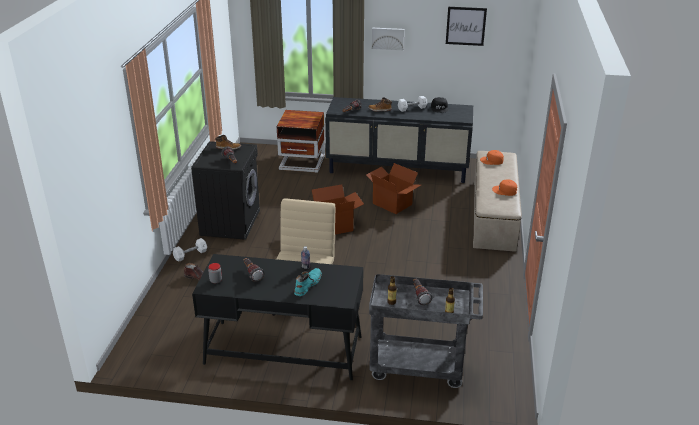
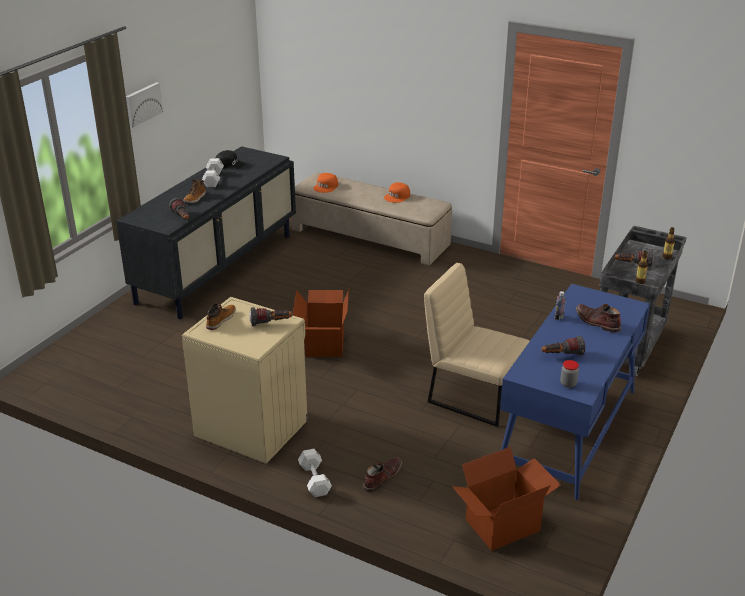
camera: 70 degrees left, 0 degrees up
black washing machine [191,141,260,240] -> beige washing machine [182,297,307,464]
black desk [192,254,363,380] -> blue desk [500,284,650,500]
nightstand [277,110,325,173] -> none
turquoise boot [294,268,322,296] -> brown boot [576,304,621,333]
cardboard box [366,163,421,214] -> cardboard box moved to [452,447,561,551]
picture [446,7,487,46] -> none

